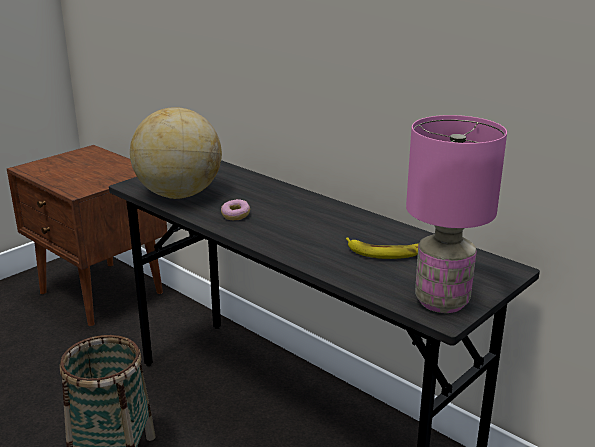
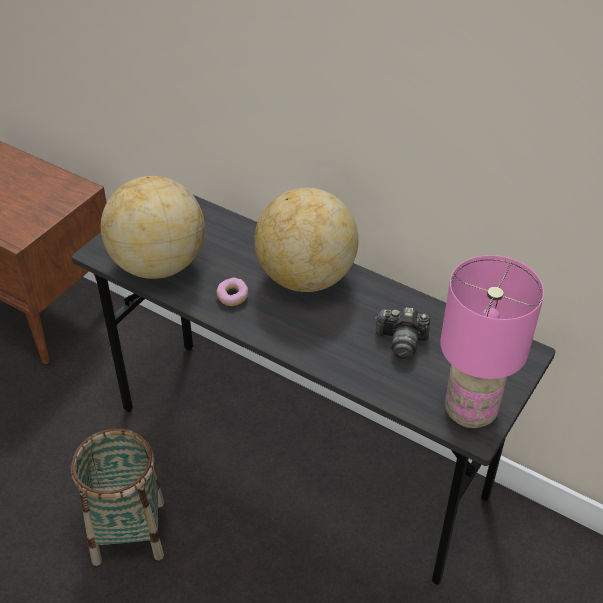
camera: 10 degrees left, 20 degrees up
banana [346,238,419,259] -> camera [375,307,430,359]
none -> globe [254,188,359,292]

